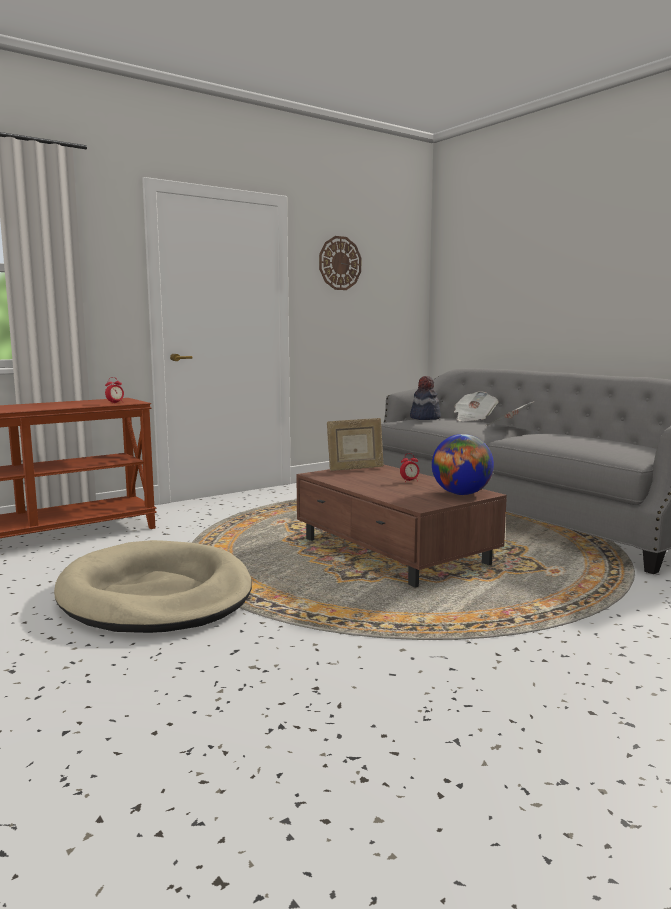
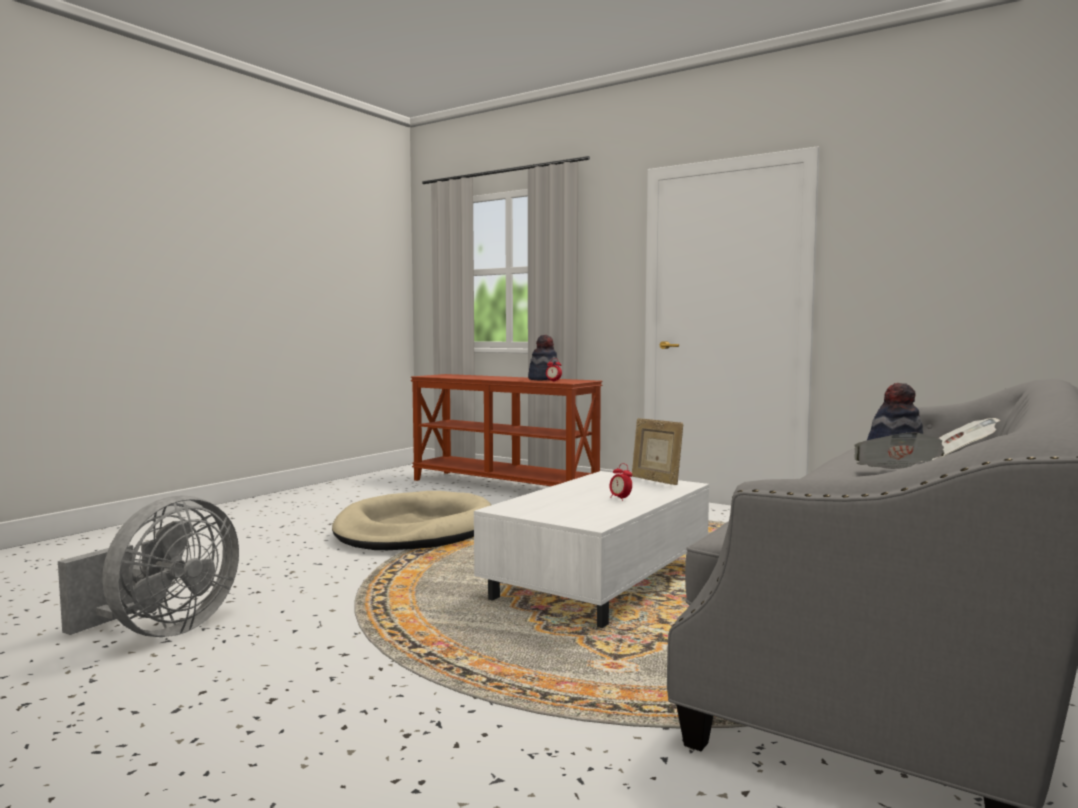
camera: 70 degrees right, 5 degrees down
brown coffee table [296,465,507,588] -> white coffee table [474,471,709,628]
wall clock [319,236,361,290] -> none
globe [432,434,494,495] -> none
none -> grey fan [58,495,239,637]
none -> hat [528,335,559,380]

